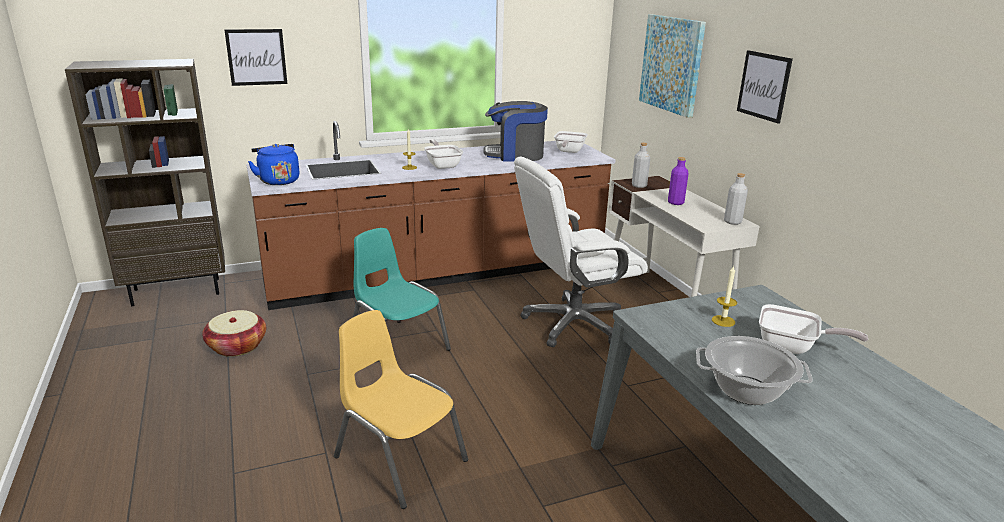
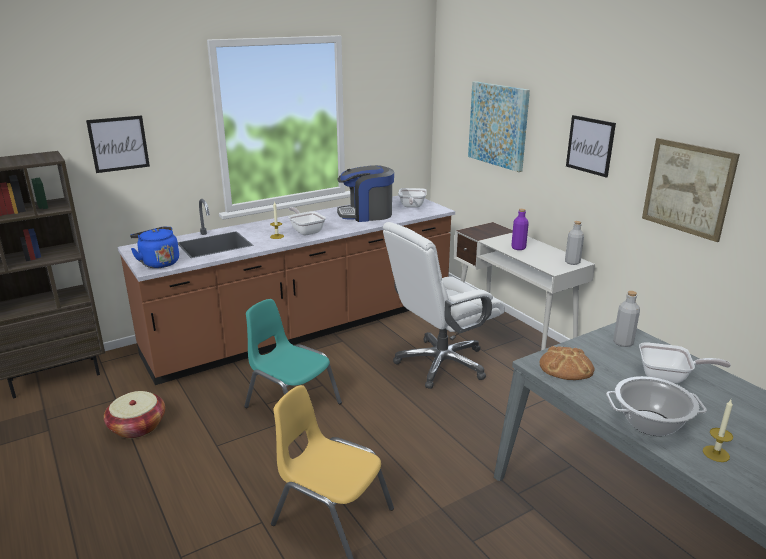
camera: 10 degrees left, 0 degrees up
grey bottle [632,143,650,188] -> grey bottle moved to [613,291,640,347]
candle [712,265,737,327] -> candle moved to [703,400,733,462]
none -> bread [540,346,595,380]
none -> picture [642,138,740,242]

